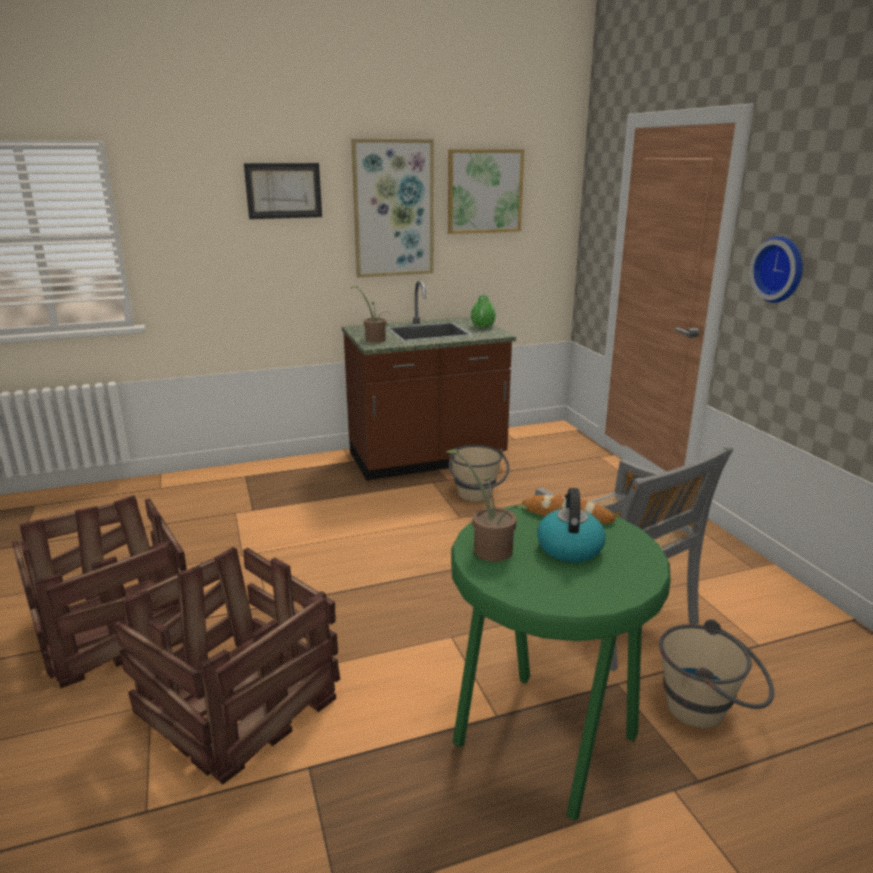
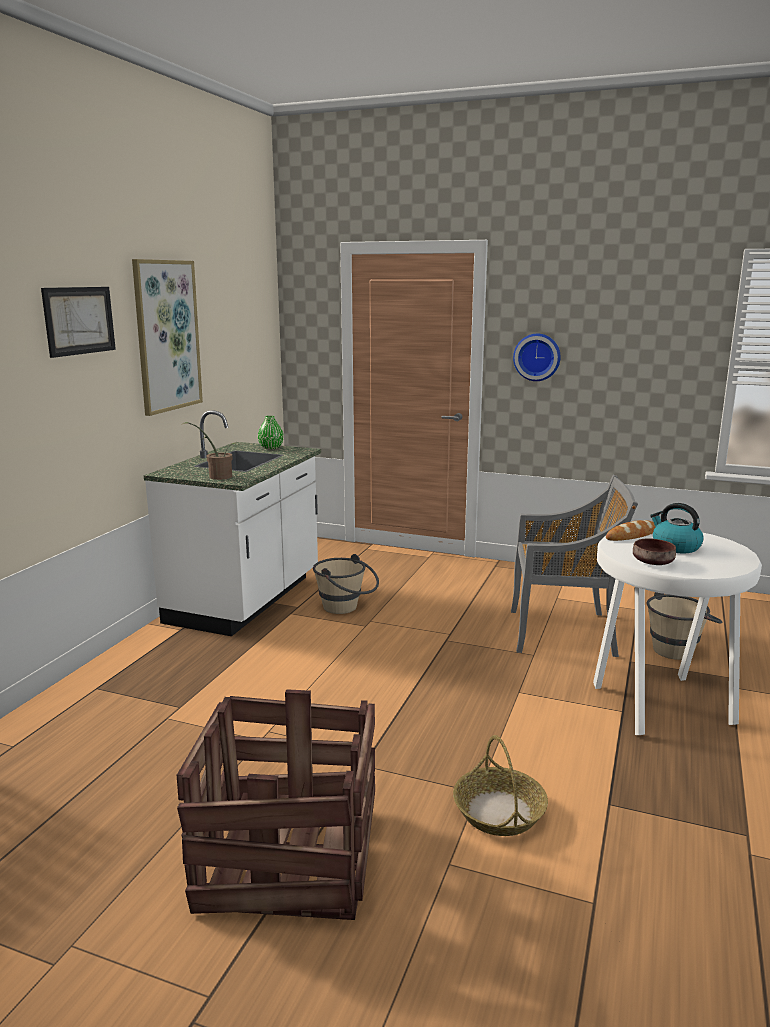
camera: 50 degrees left, 5 degrees down
crate [113,547,340,785] -> basket [453,735,548,836]
brown counter [342,281,516,480] -> white counter [144,410,321,636]
potted plant [446,449,529,562] -> brown bowl [633,538,676,565]
picture [448,149,524,234] -> none
green stool [451,505,671,821] -> white stool [593,533,762,735]

